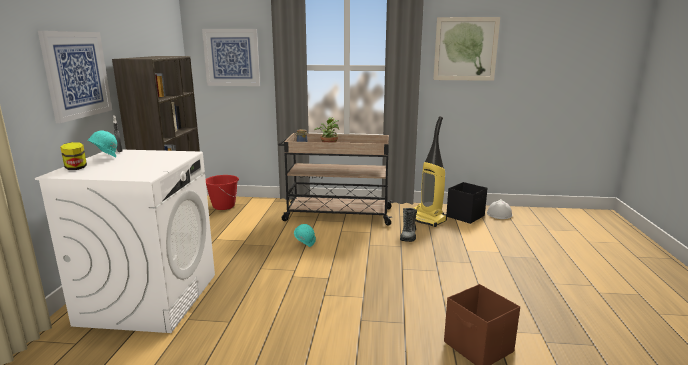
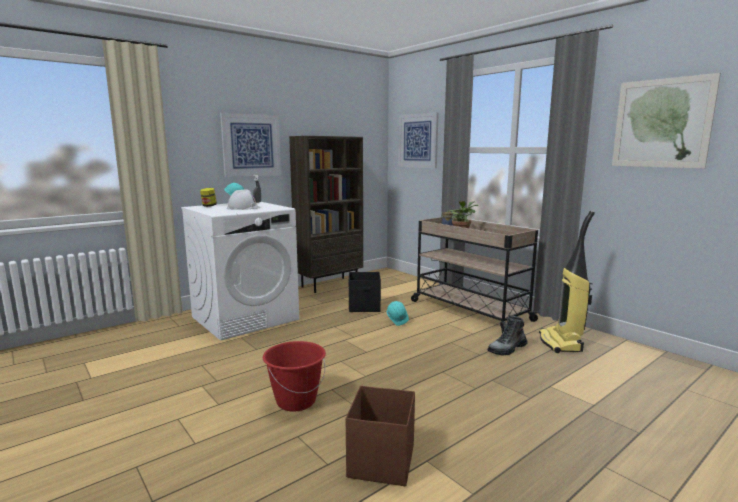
camera: 45 degrees right, 5 degrees down
red bucket [206,175,239,210] -> red bucket moved to [263,341,326,412]
black storage box [447,182,487,224] -> black storage box moved to [349,272,381,312]
white hard hat [487,199,513,219] -> white hard hat moved to [227,189,261,210]

